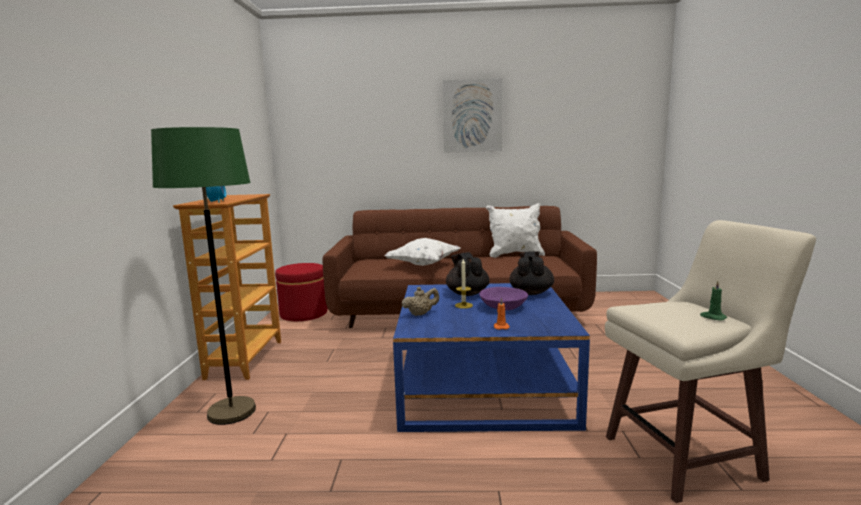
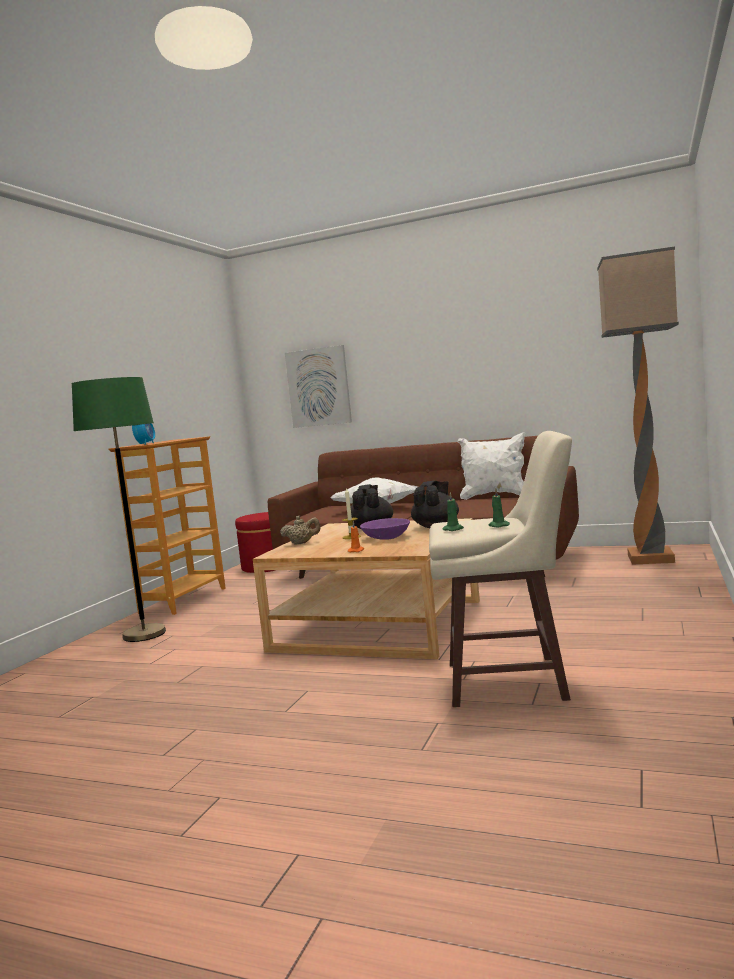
camera: 20 degrees right, 5 degrees down
blue coffee table [393,283,590,432] -> beige coffee table [253,518,480,659]
picture [443,78,502,153] -> picture moved to [285,345,352,428]
none -> green candle [443,492,464,531]
none -> floor lamp [597,246,679,565]

